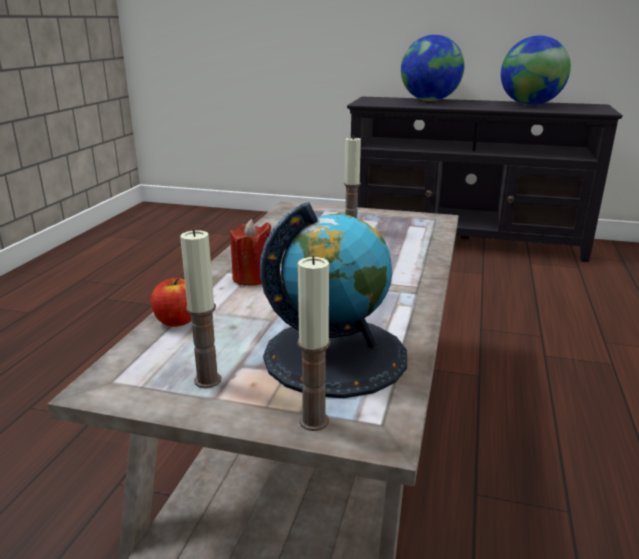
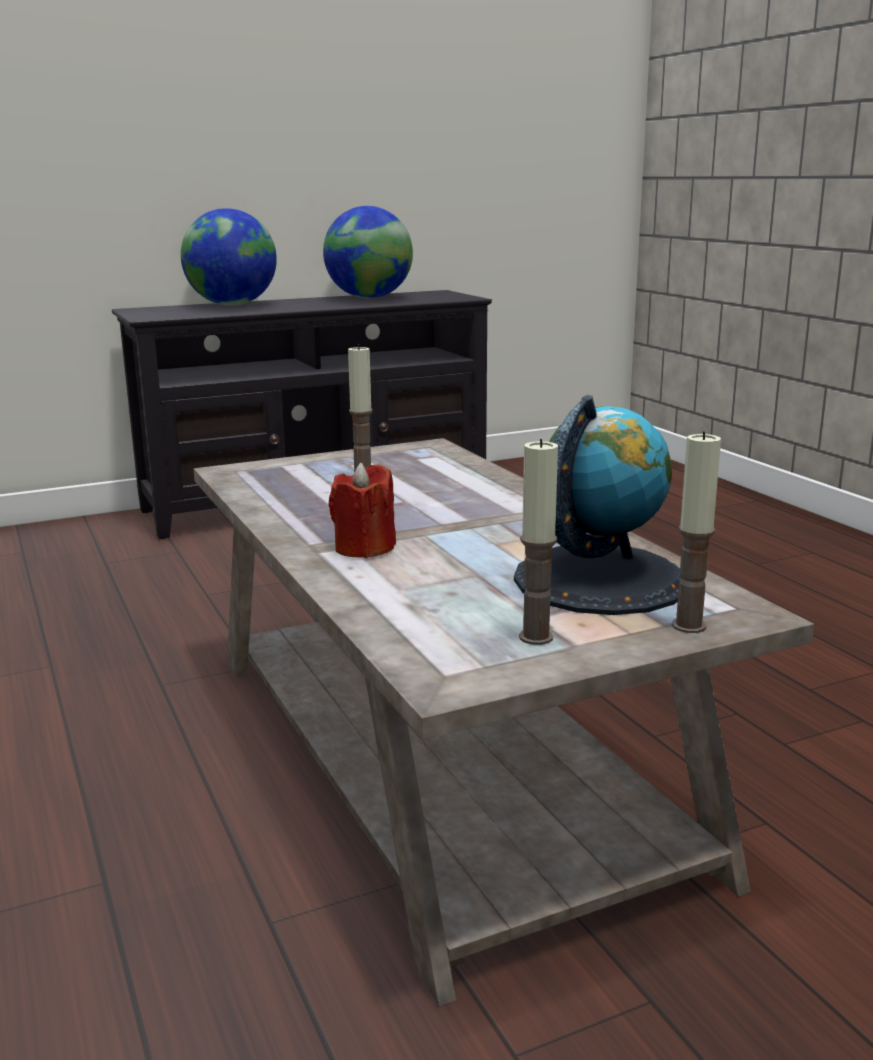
camera: 40 degrees left, 5 degrees down
apple [151,278,192,327] -> none

